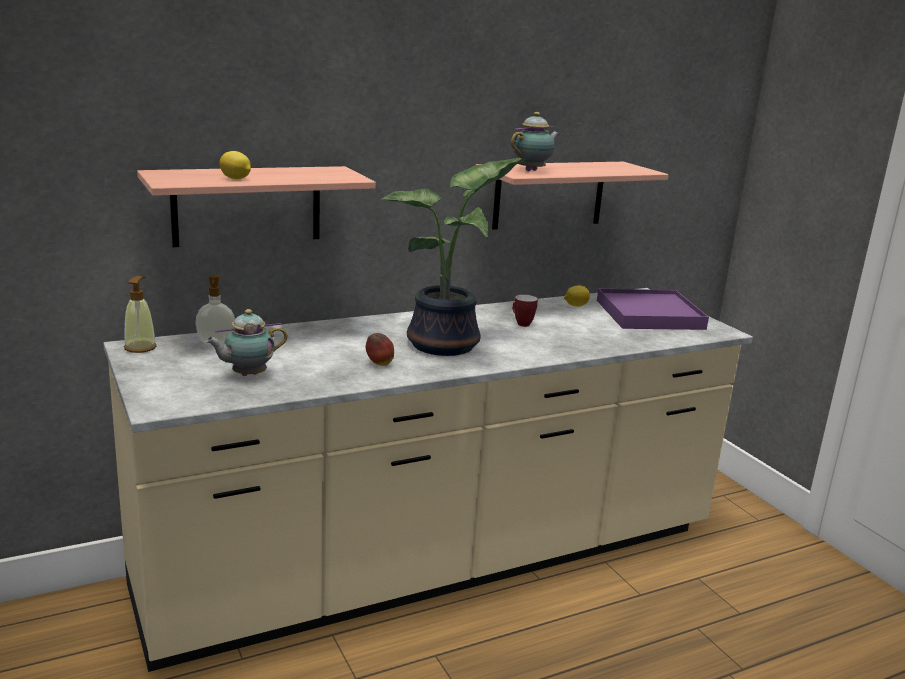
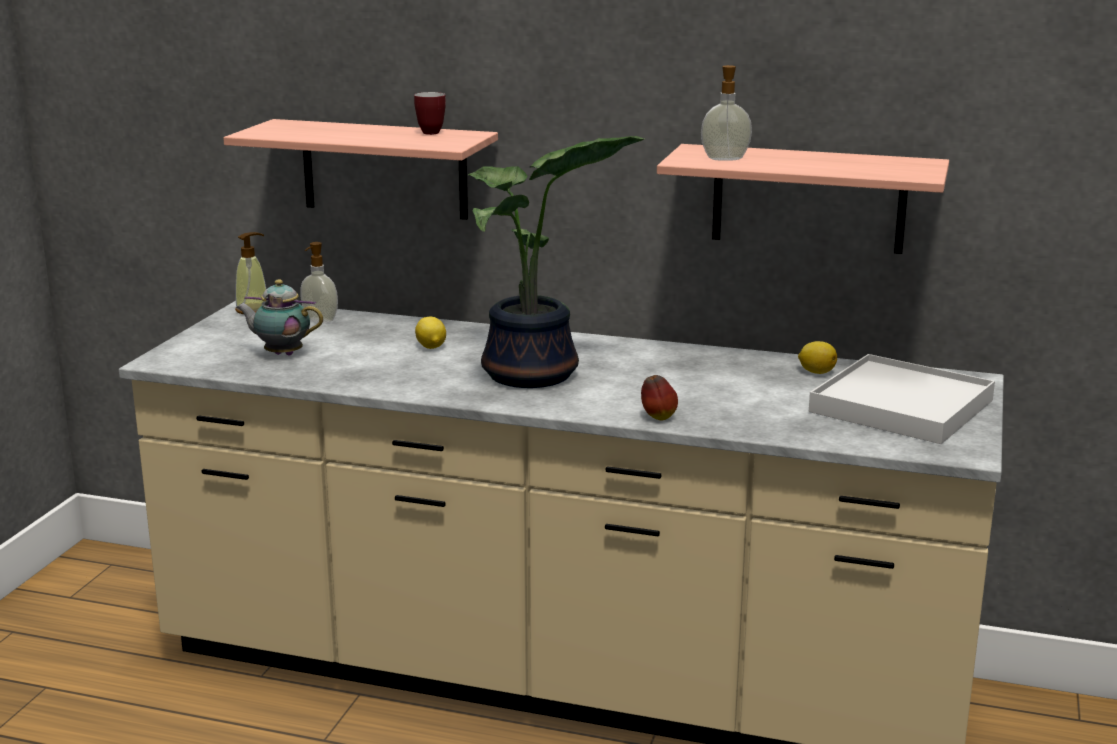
camera: 45 degrees right, 0 degrees up
lemon [220,151,251,179] -> lemon moved to [415,317,446,349]
apple [366,333,394,366] -> apple moved to [641,375,678,420]
teapot [511,112,559,171] -> soap dispenser [701,65,752,160]
mug [512,294,538,327] -> mug moved to [414,92,446,135]
purple tray [597,289,709,330] -> white tray [809,354,995,444]

